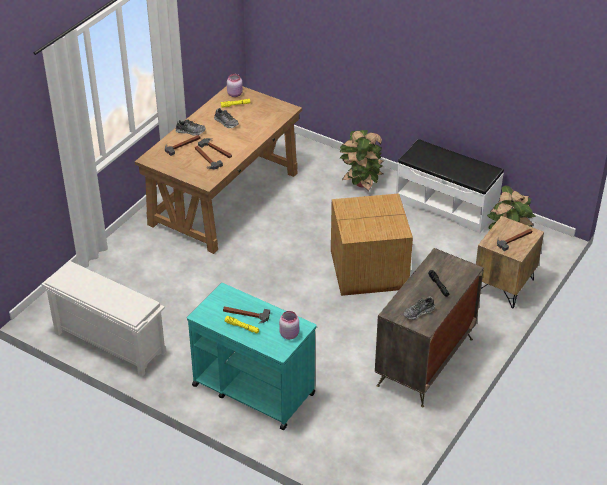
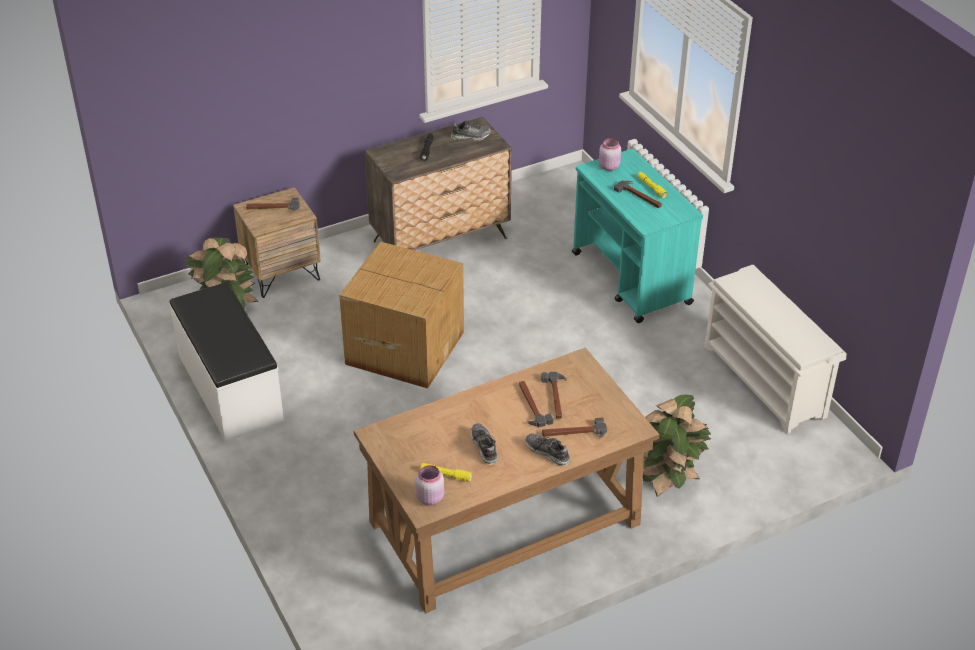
camera: 150 degrees left, 0 degrees up
potted plant [340,130,384,191] -> potted plant moved to [643,394,711,497]

